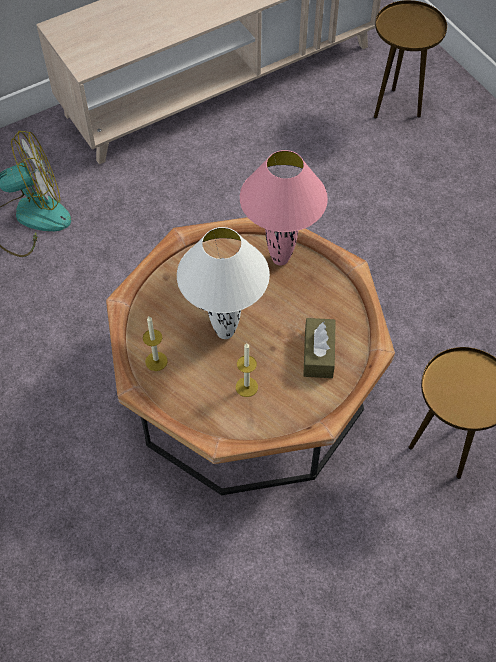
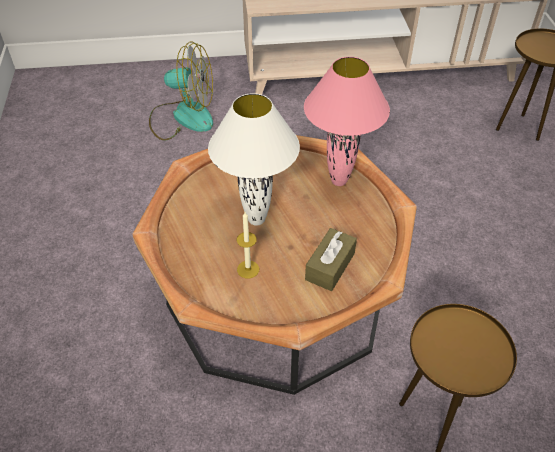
camera: 25 degrees right, 10 degrees down
candle [143,316,168,371] -> none

